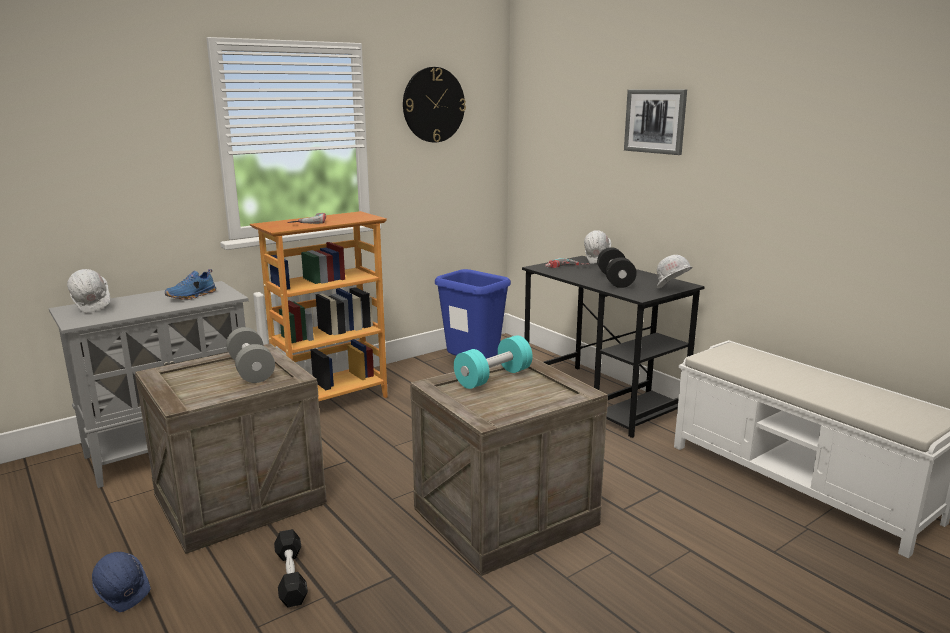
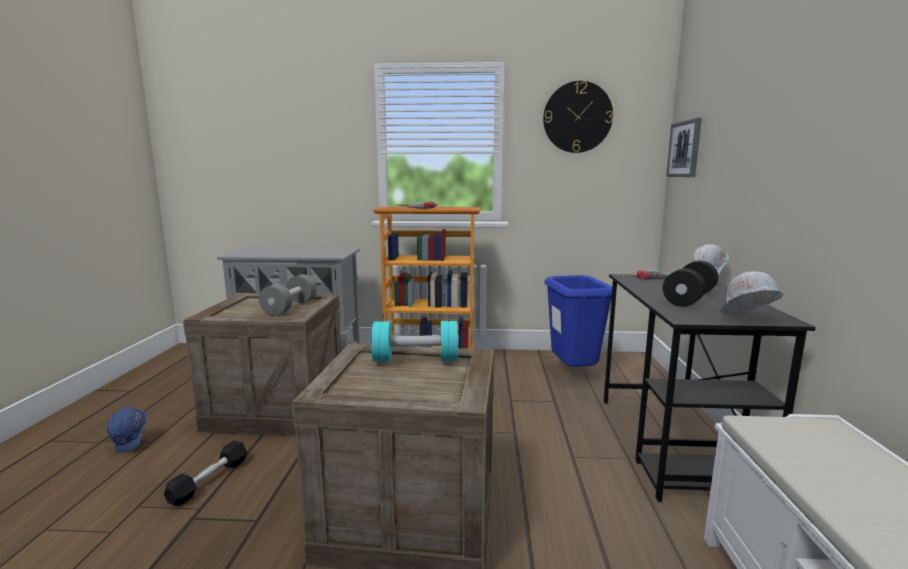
camera: 40 degrees right, 5 degrees down
white hard hat [67,269,111,313] -> none
blue shoe [165,269,216,300] -> none
picture [624,90,687,155] -> picture moved to [666,118,702,177]

